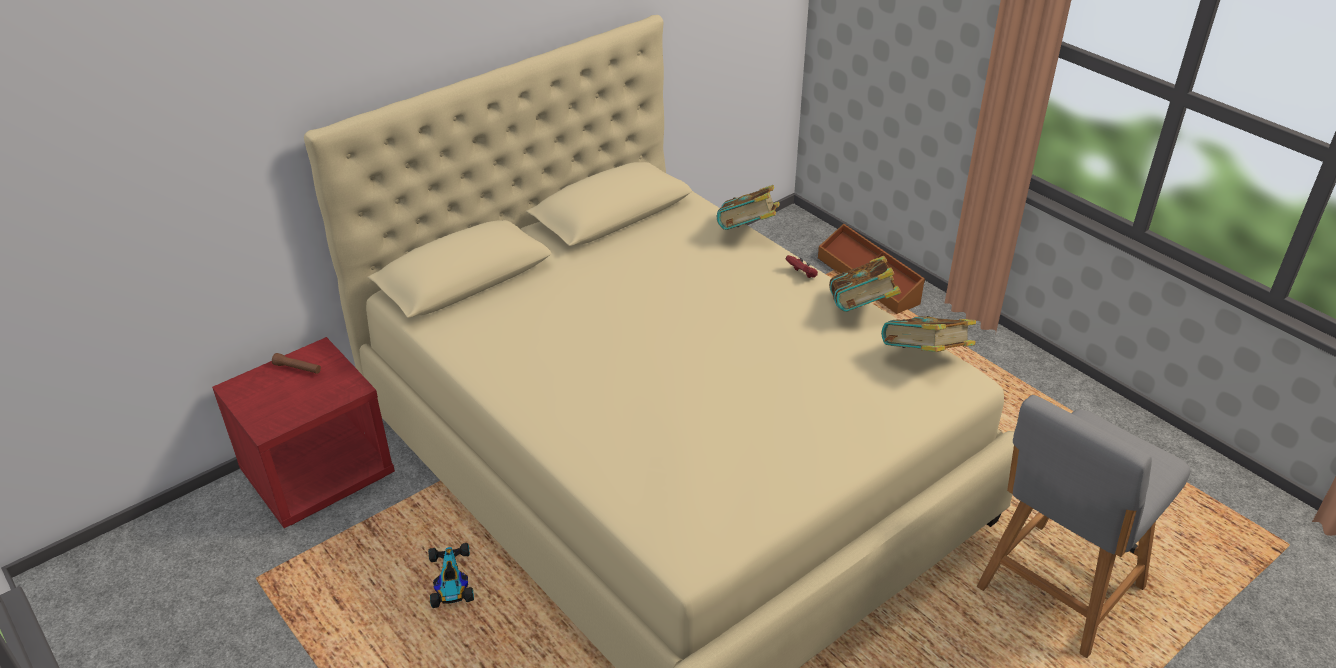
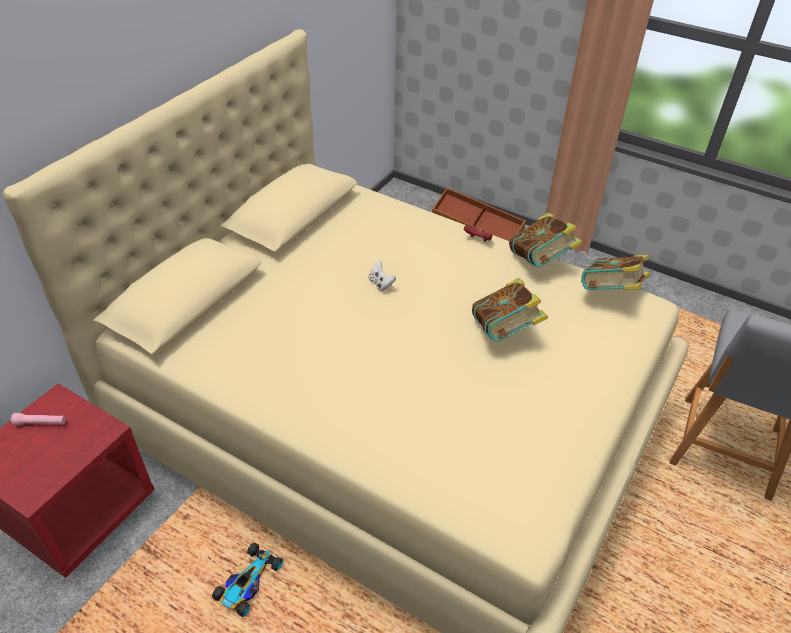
camera: 20 degrees left, 5 degrees up
brown flashlight [272,353,321,374] -> pink flashlight [11,413,66,425]
toy car [428,543,474,608] -> toy car turned 60 degrees clockwise [212,543,283,617]
book [717,185,780,230] -> book moved to [472,278,548,341]
none -> white game controller [368,261,396,291]

